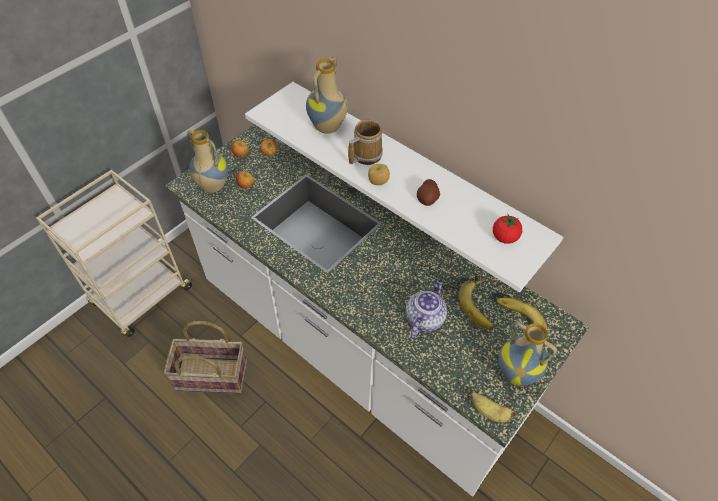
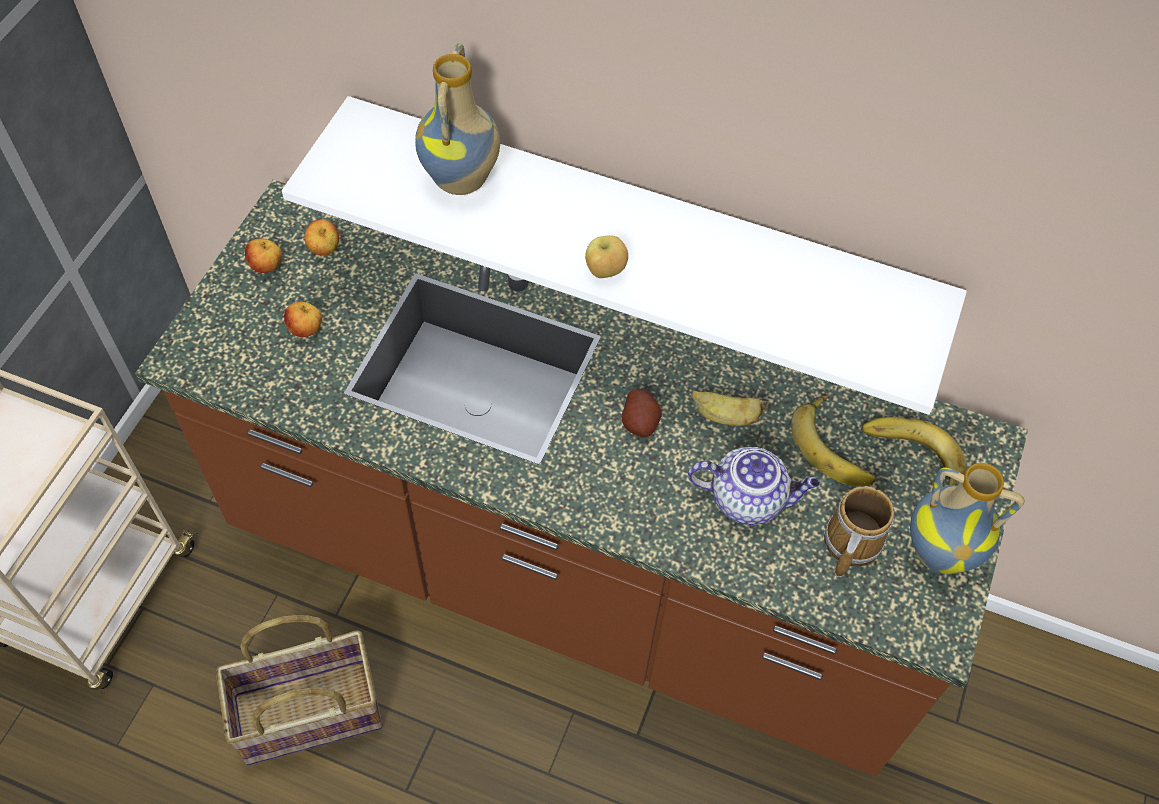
camera: 20 degrees left, 5 degrees up
white counter [165,124,589,497] -> brown counter [135,180,1028,776]
vase [187,130,228,193] -> none
mug [348,120,383,165] -> mug moved to [824,486,894,577]
teapot [406,279,447,338] -> teapot turned 90 degrees clockwise [688,447,820,525]
potato [417,179,440,206] -> potato moved to [622,389,662,438]
banana [472,392,517,423] -> banana moved to [691,390,769,426]
tomato [493,214,522,244] -> none

